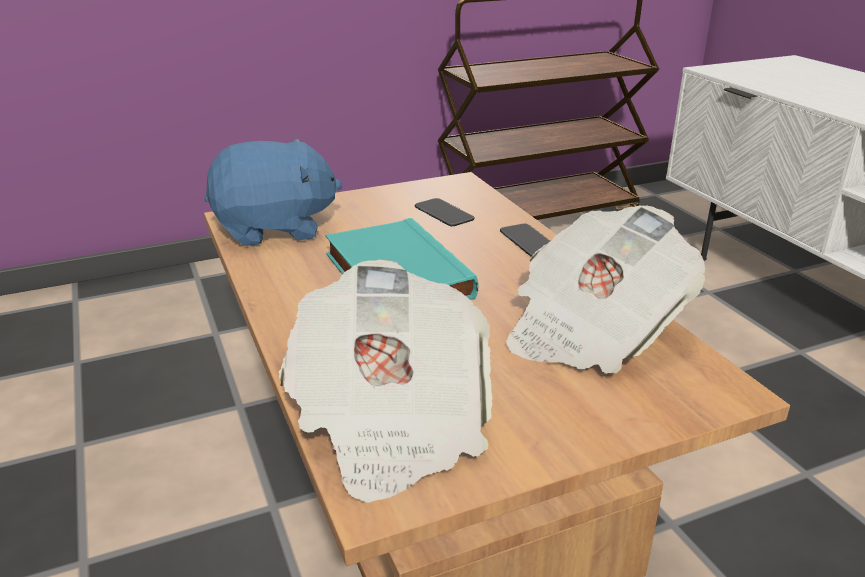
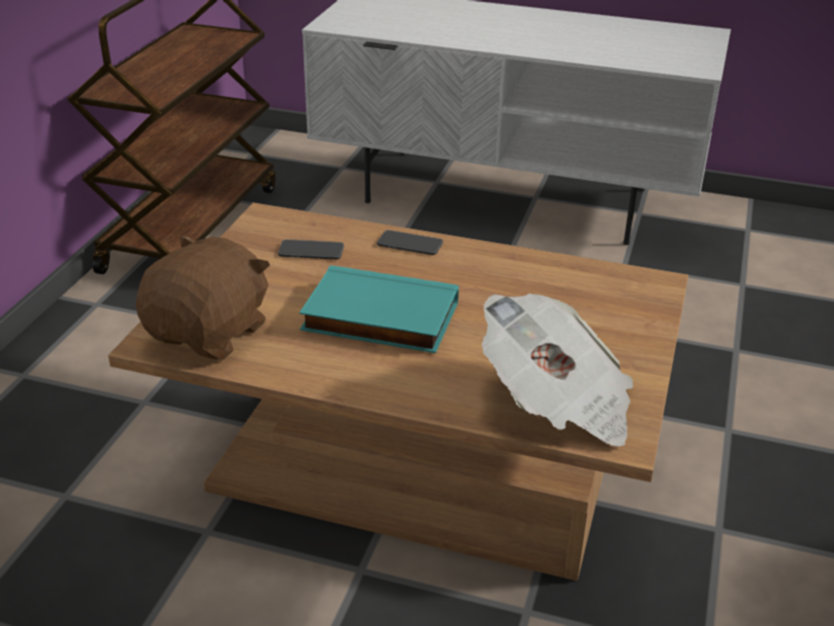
camera: 50 degrees left, 5 degrees up
blue plush toy [205,138,343,246] -> brown plush toy [135,236,270,360]
newspaper [506,206,705,374] -> none

